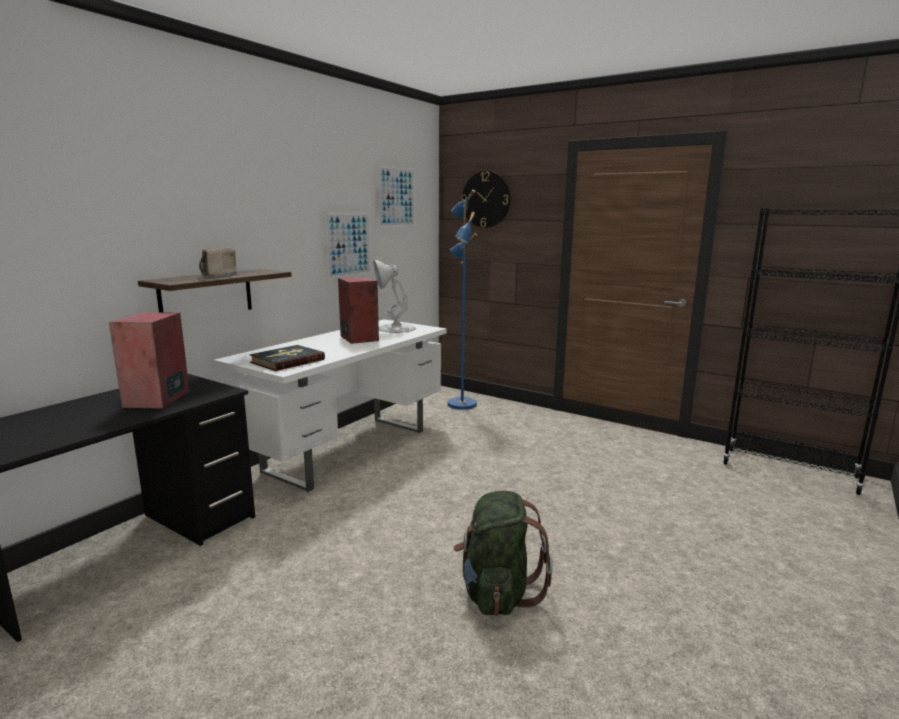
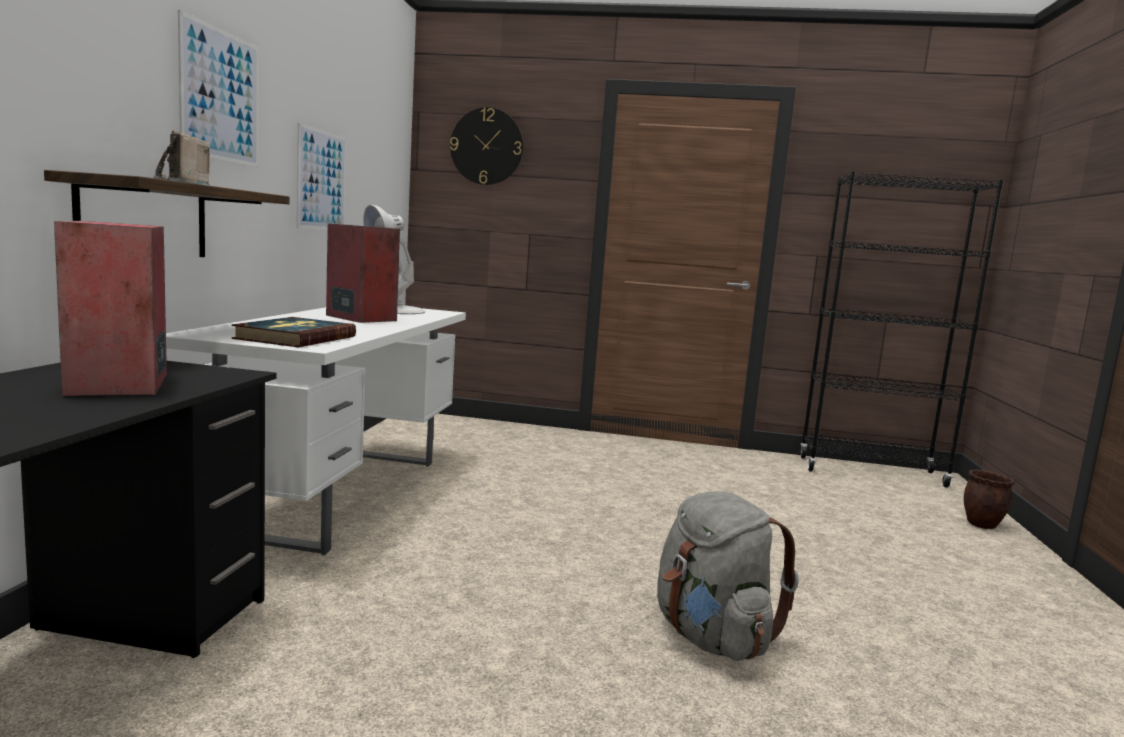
camera: 25 degrees left, 5 degrees down
picture [377,165,415,228] -> picture moved to [178,10,259,167]
blue floor lamp [448,190,478,410] -> none
green backpack [454,491,553,616] -> grey backpack [657,491,799,661]
none -> brown planter [964,469,1015,529]

